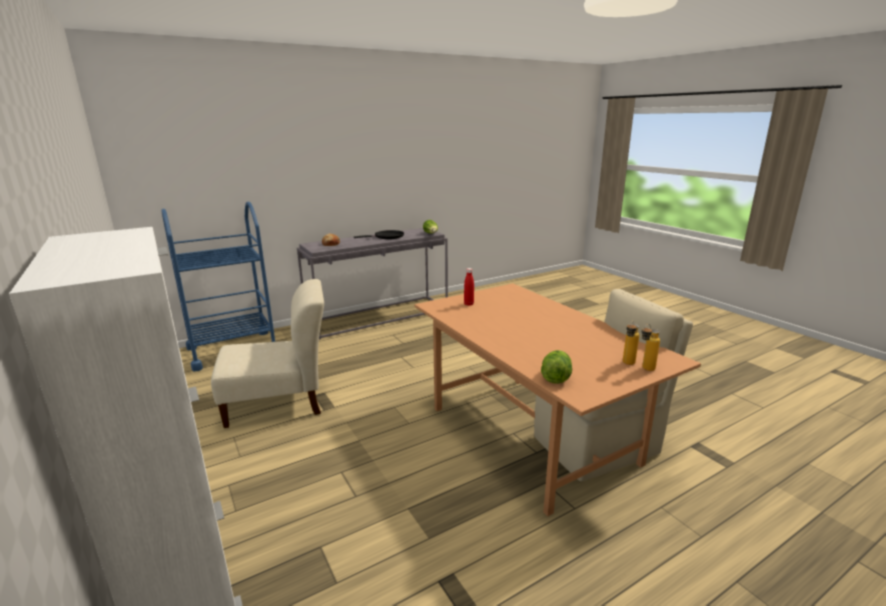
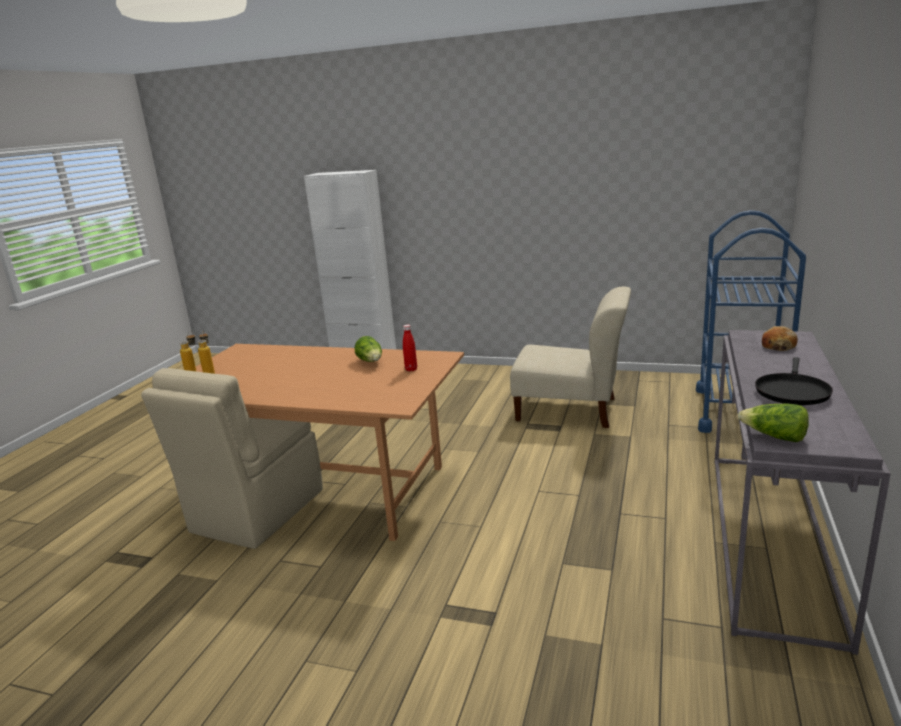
camera: 140 degrees right, 0 degrees up
beige chair [211,279,324,428] -> beige chair turned 105 degrees counterclockwise [510,287,631,428]
lettuce [541,350,572,384] -> lettuce moved to [354,336,382,362]

